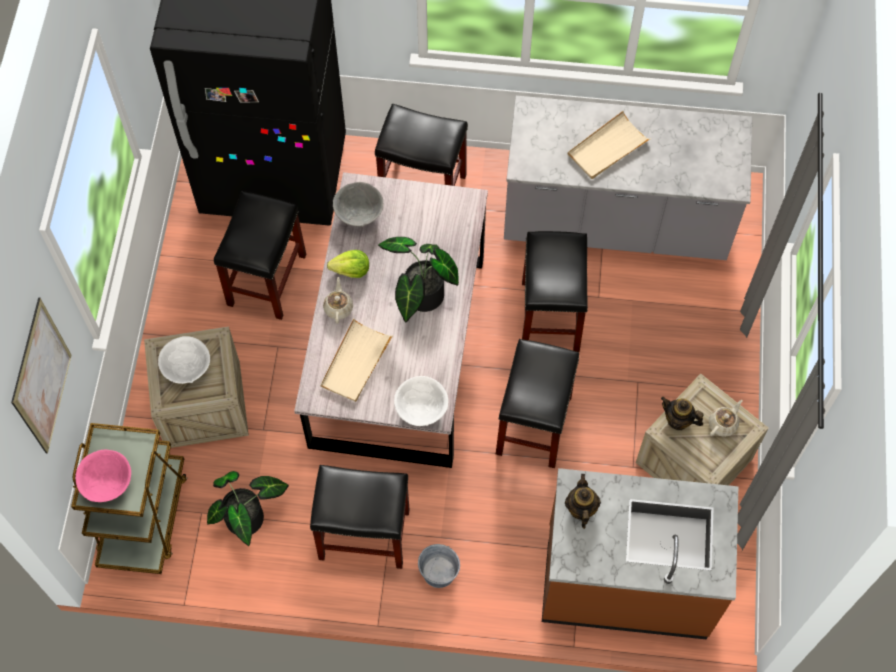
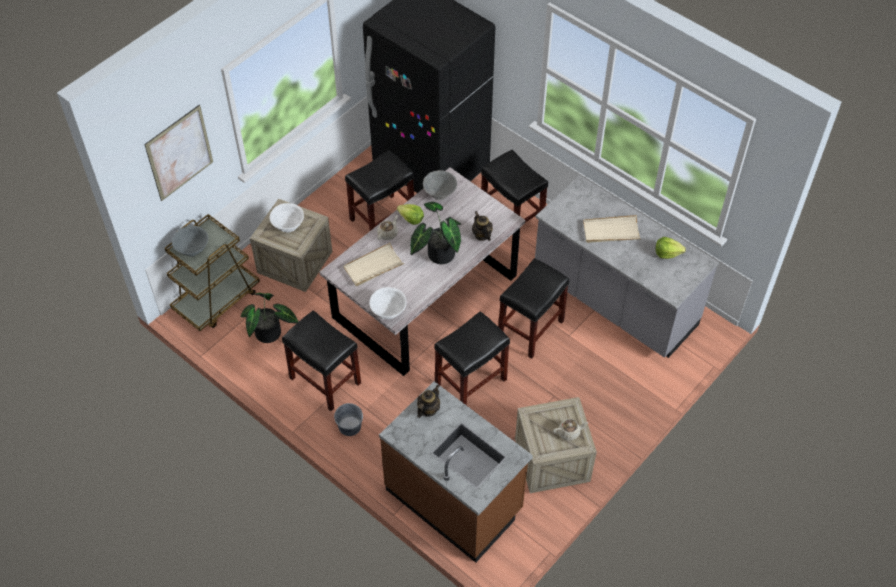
camera: 35 degrees right, 10 degrees down
pink bowl [76,450,131,502] -> grey bowl [172,226,208,257]
teapot [661,397,703,430] -> teapot moved to [472,211,493,241]
none -> lettuce [656,237,686,259]

